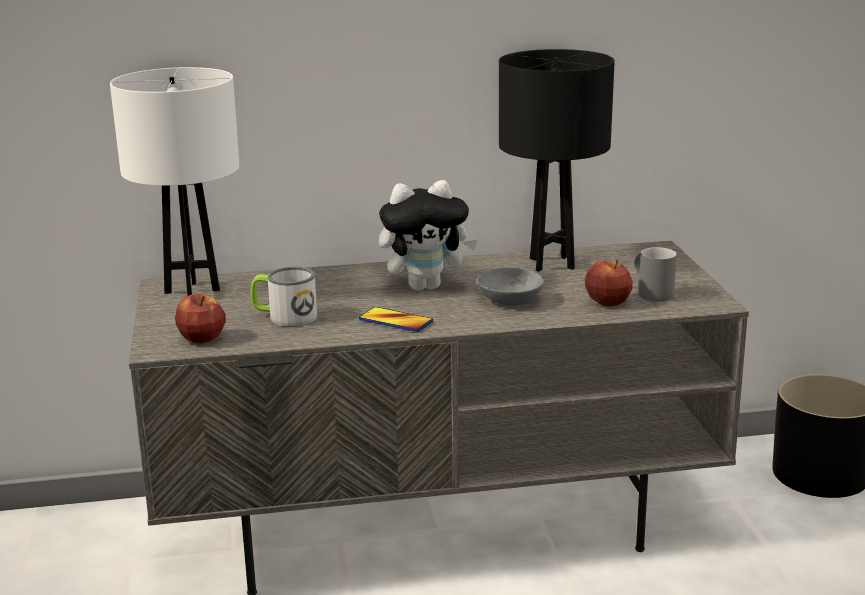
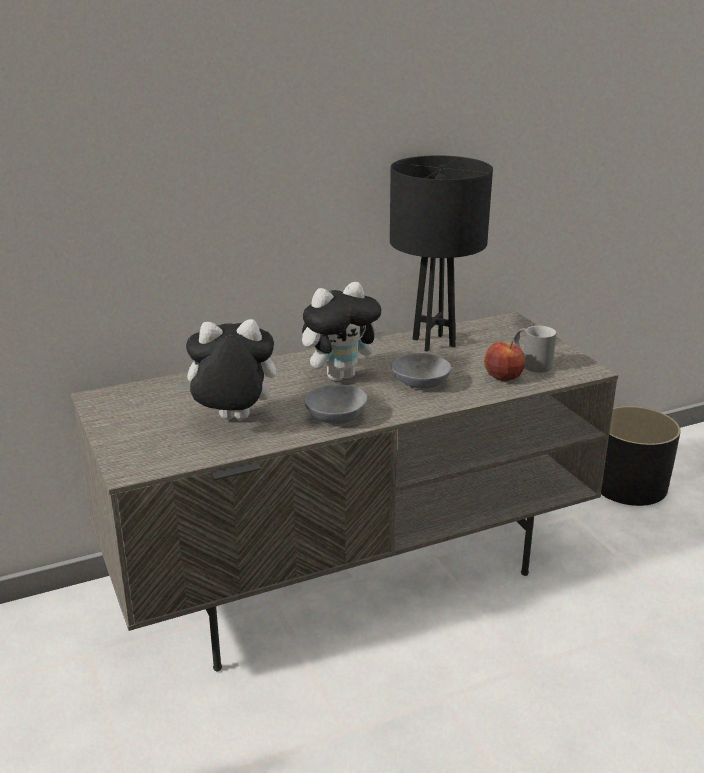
camera: 15 degrees left, 5 degrees up
white table lamp [110,67,239,296] -> none
apple [175,294,226,344] -> none
mug [250,267,317,326] -> plush toy [176,319,276,420]
phone [359,307,433,332] -> grey bowl [304,385,367,424]

